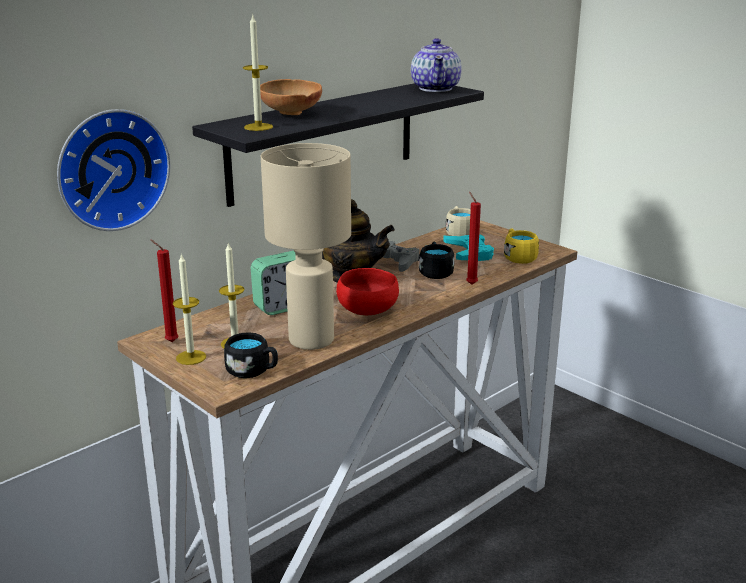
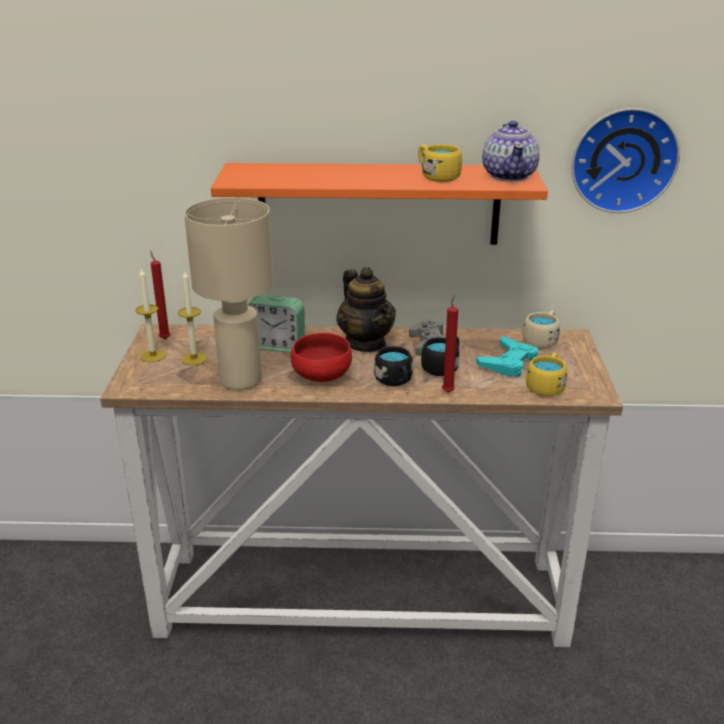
camera: 45 degrees right, 5 degrees up
wall clock [57,109,171,231] -> wall clock moved to [571,108,680,213]
black shelf [192,83,484,207] -> orange shelf [211,163,548,245]
black mug [224,332,278,378] -> black mug moved to [374,346,413,386]
candle [243,14,273,131] -> none
brown bowl [260,79,322,115] -> none
teapot [411,38,462,92] -> teapot turned 45 degrees counterclockwise [482,121,540,181]
none -> yellow mug [418,144,462,182]

